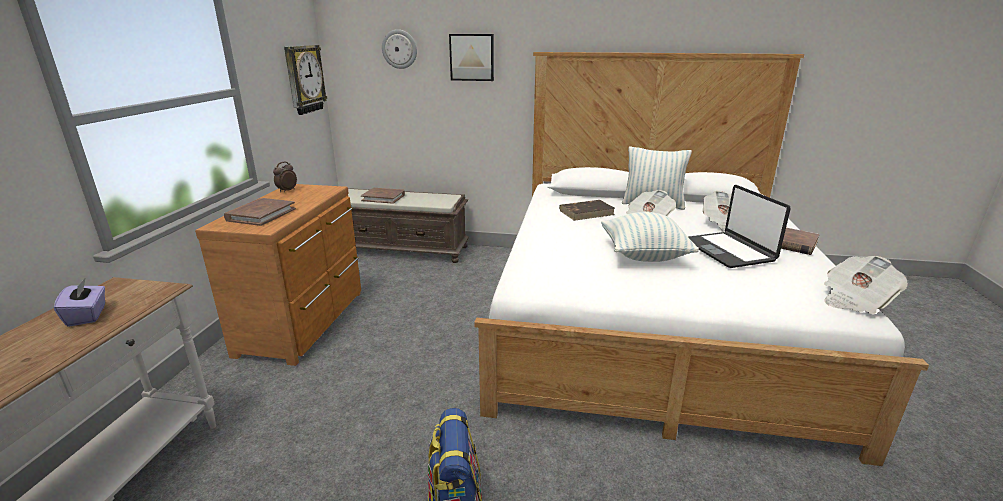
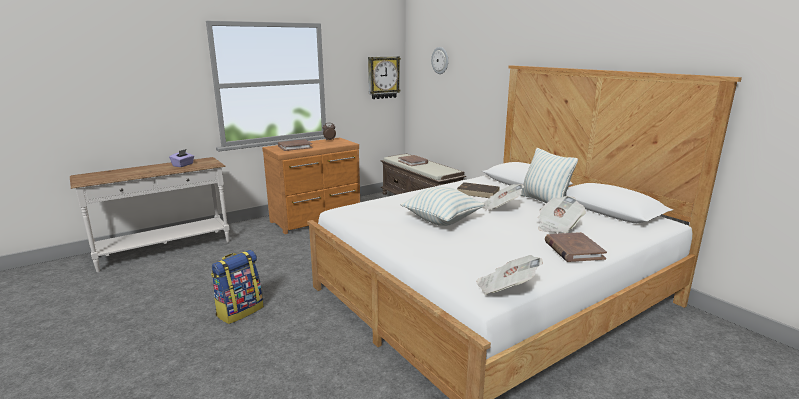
camera: 45 degrees right, 5 degrees down
picture [449,34,494,81] -> none
laptop [688,185,791,268] -> none

